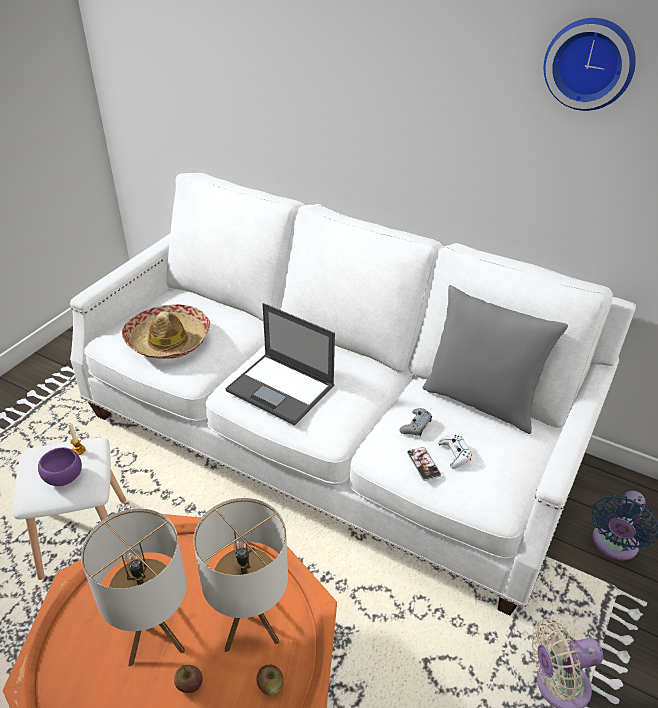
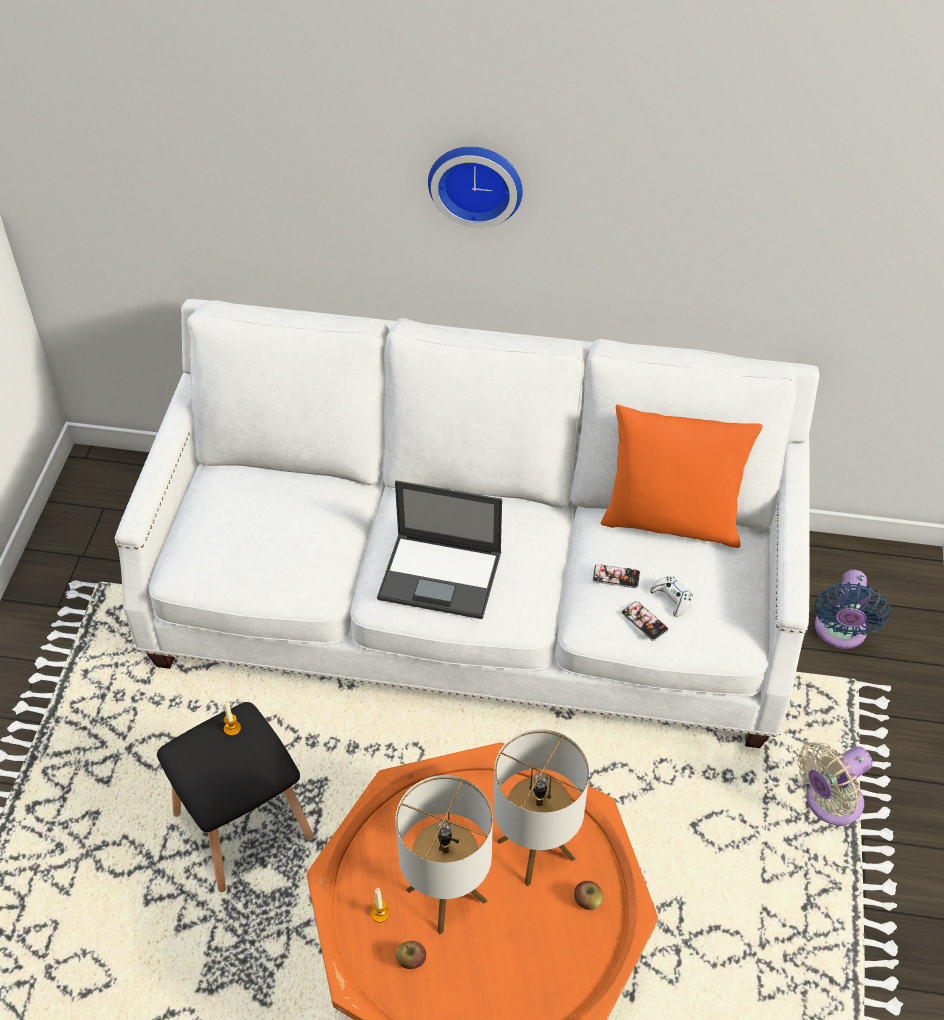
camera: 20 degrees left, 10 degrees up
white stool [13,438,126,580] -> black stool [157,702,314,892]
purple bowl [38,447,82,486] -> none
hat [122,304,210,359] -> none
apple [174,665,203,693] -> apple moved to [396,941,426,969]
grey game controller [399,408,432,436] -> phone [592,564,640,588]
grey pillow [422,285,568,434] -> orange pillow [601,405,763,548]
wall clock [544,18,636,111] -> wall clock moved to [428,147,523,228]
none -> candle [371,888,390,923]

